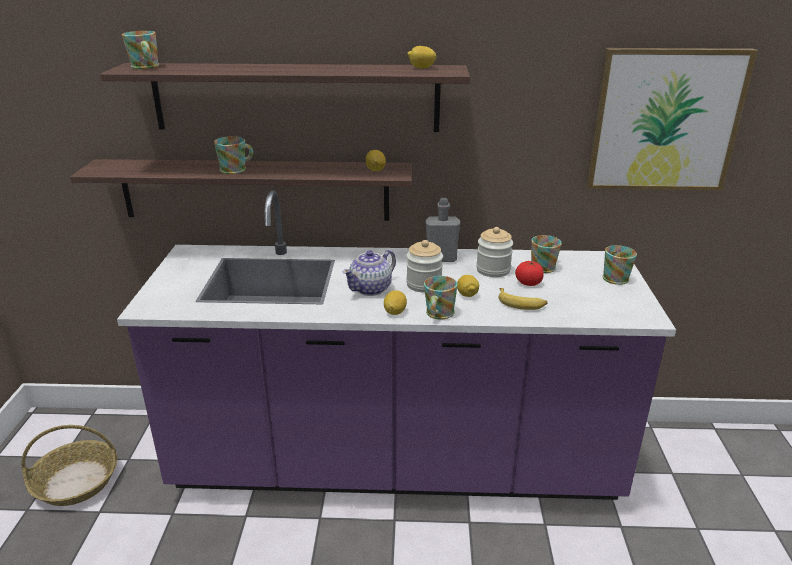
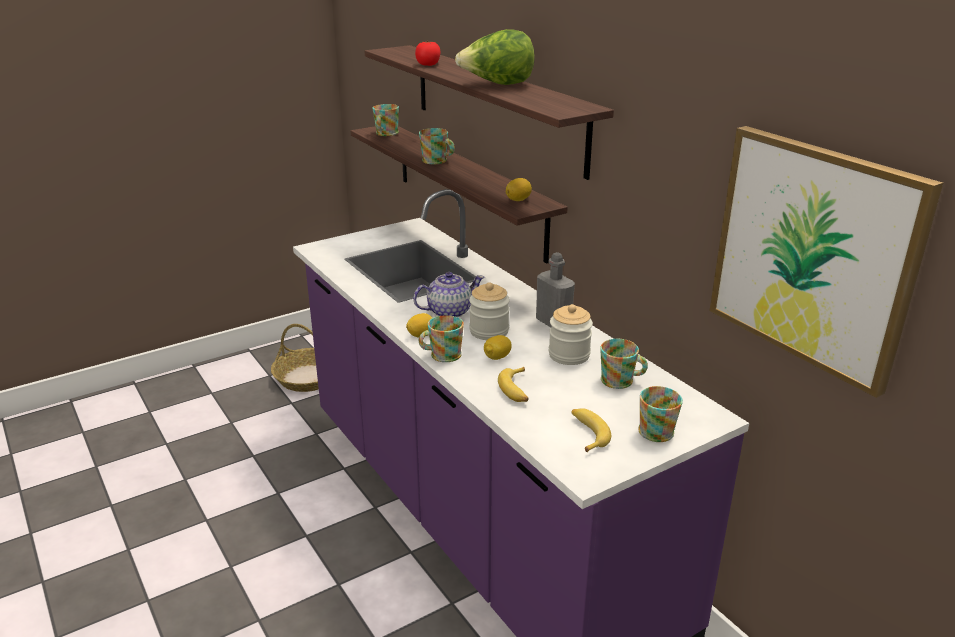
camera: 55 degrees right, 0 degrees up
mug [122,31,159,69] -> mug moved to [372,104,399,136]
teapot [342,250,396,296] -> teapot turned 150 degrees clockwise [413,272,484,318]
lemon [408,46,436,68] -> none
tomato [515,261,544,286] -> tomato moved to [415,41,441,66]
none -> lettuce [455,29,534,85]
none -> banana [571,408,611,452]

